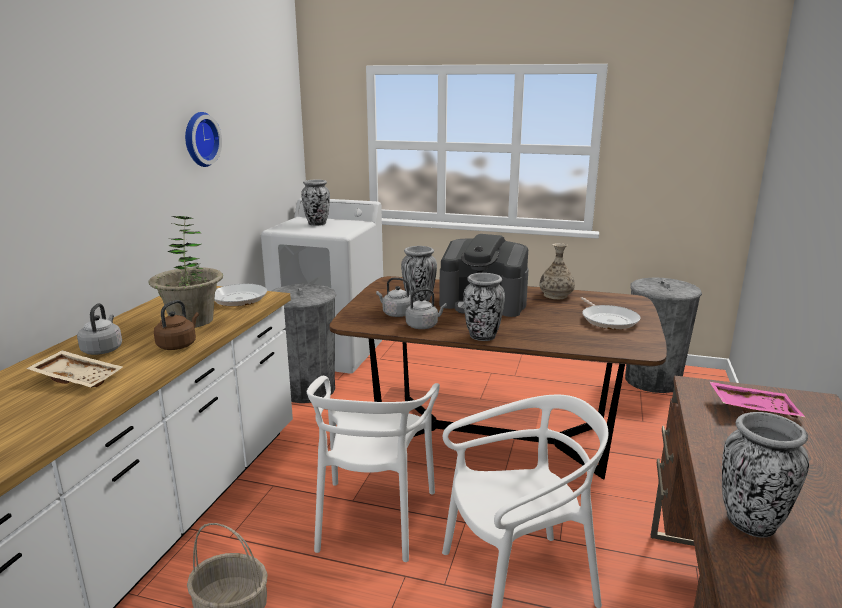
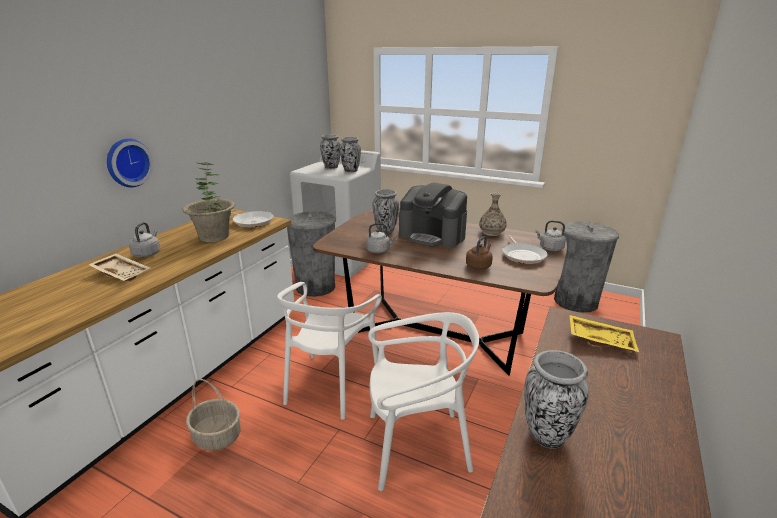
camera: 10 degrees right, 5 degrees up
brown kettle [154,300,199,350] -> brown kettle moved to [466,236,493,270]
wall clock [185,112,222,167] -> wall clock moved to [107,138,153,187]
grey kettle [376,277,411,317] -> grey kettle moved to [535,220,566,251]
vase [463,273,505,341] -> vase moved to [340,137,361,172]
pink tray [709,381,806,418] -> yellow tray [569,315,639,352]

